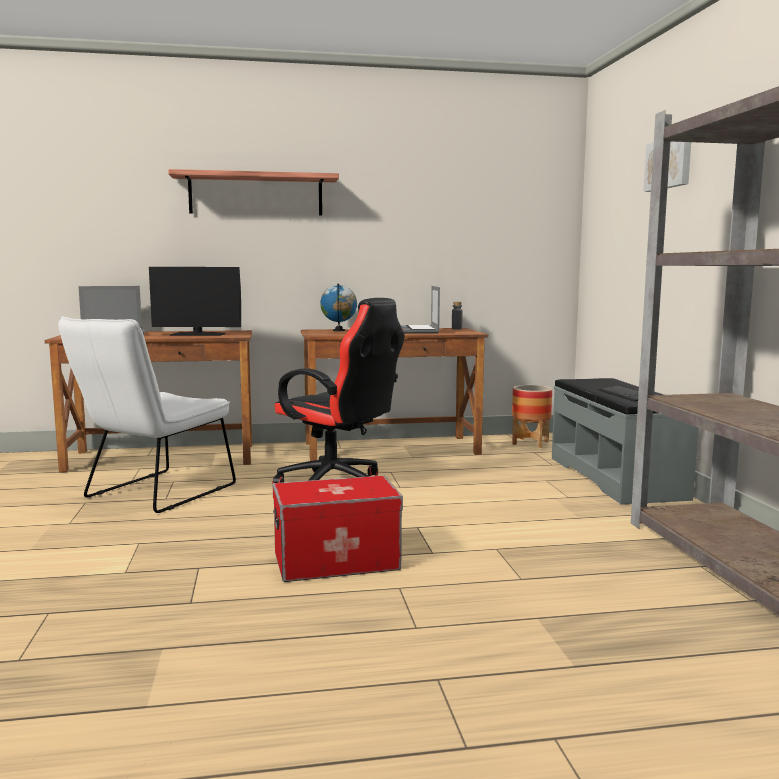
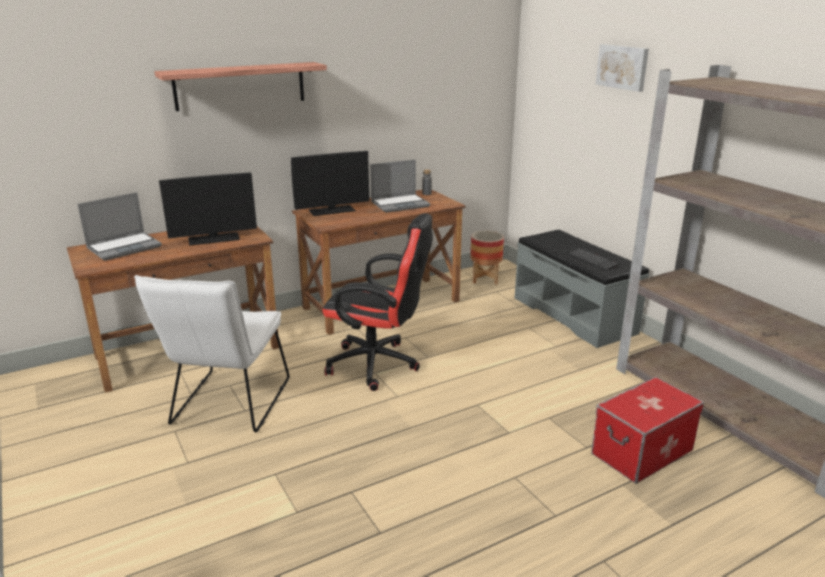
camera: 20 degrees left, 15 degrees up
storage box [272,475,403,582] -> storage box moved to [591,377,704,484]
globe [320,284,357,331] -> monitor [291,151,369,216]
laptop [401,286,440,334] -> laptop turned 90 degrees counterclockwise [370,160,430,213]

